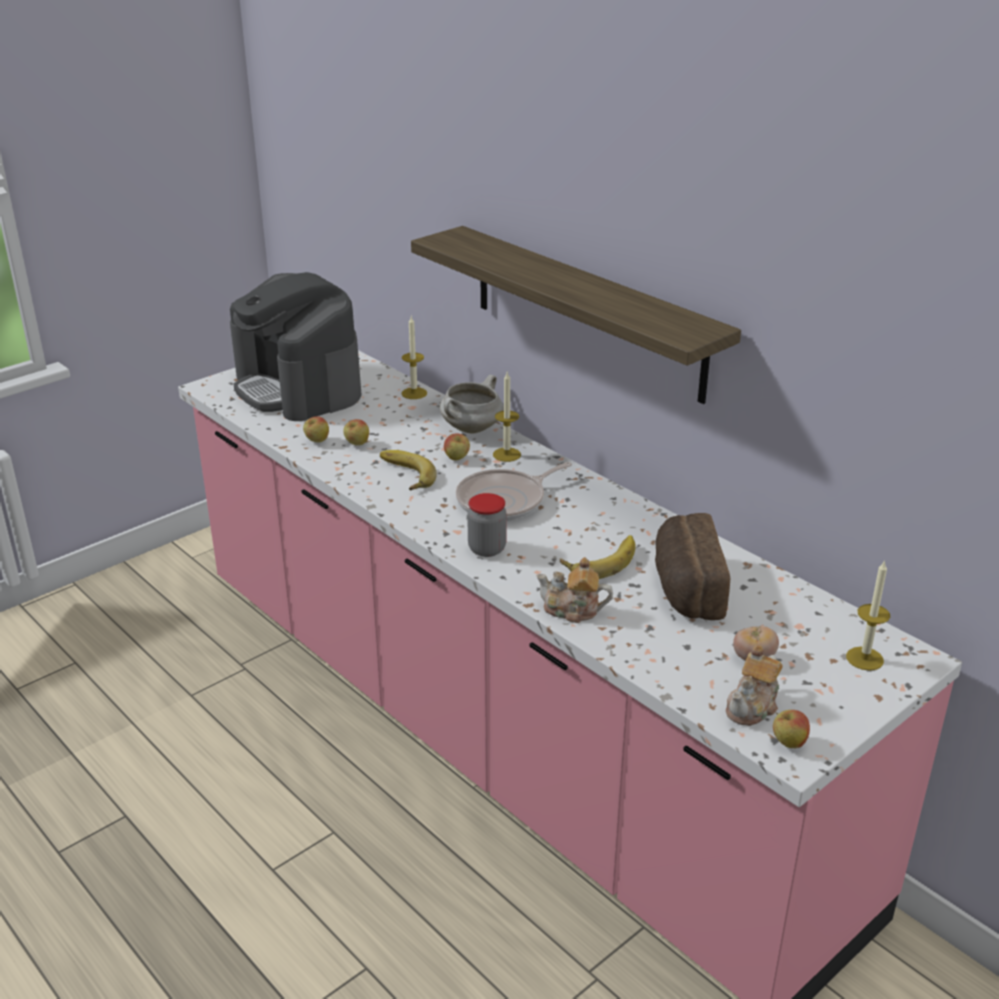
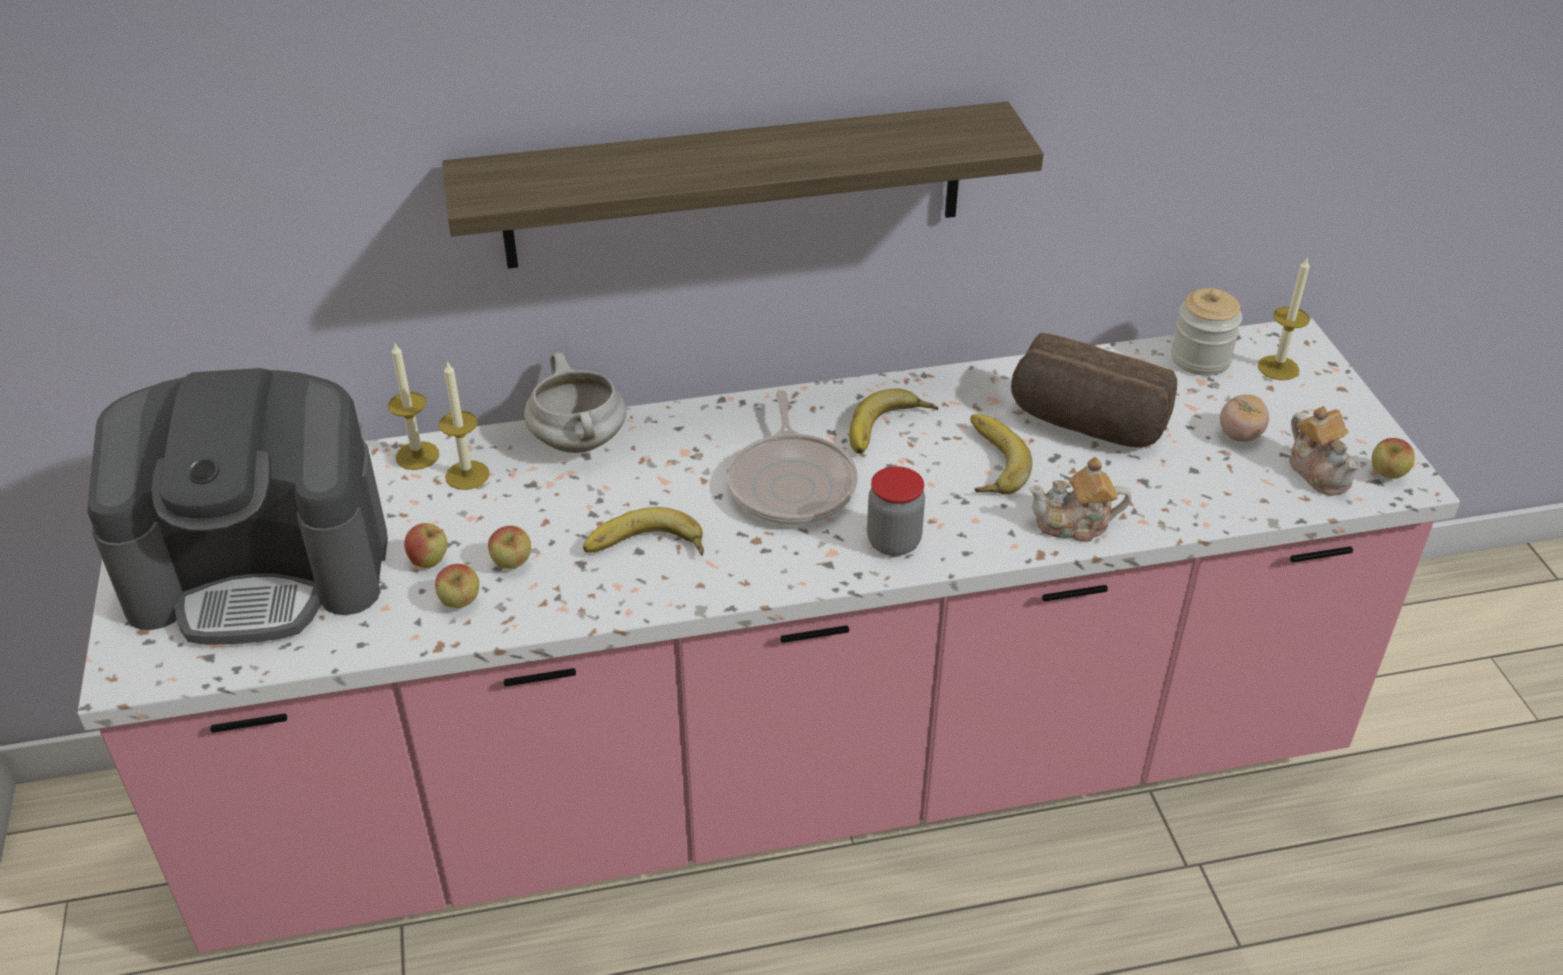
camera: 60 degrees left, 10 degrees up
apple [444,433,470,460] -> apple moved to [404,523,447,568]
candle [493,372,521,462] -> candle moved to [439,360,490,490]
teapot [536,557,613,623] -> teapot turned 45 degrees clockwise [1029,457,1131,542]
none -> banana [849,389,938,454]
none -> jar [1171,288,1242,376]

